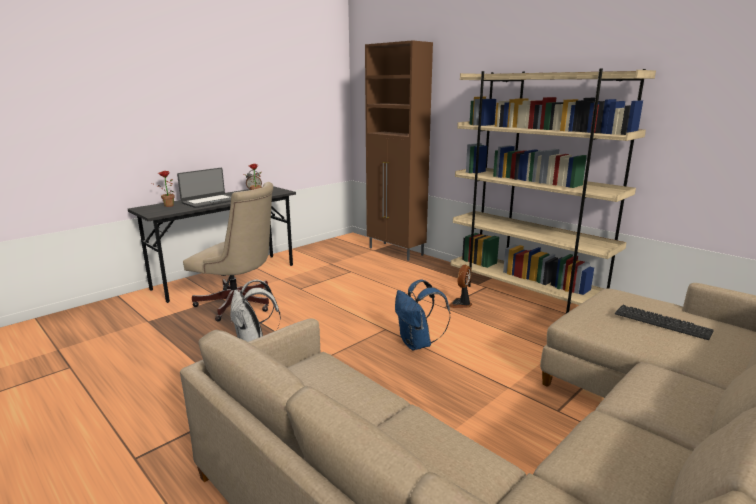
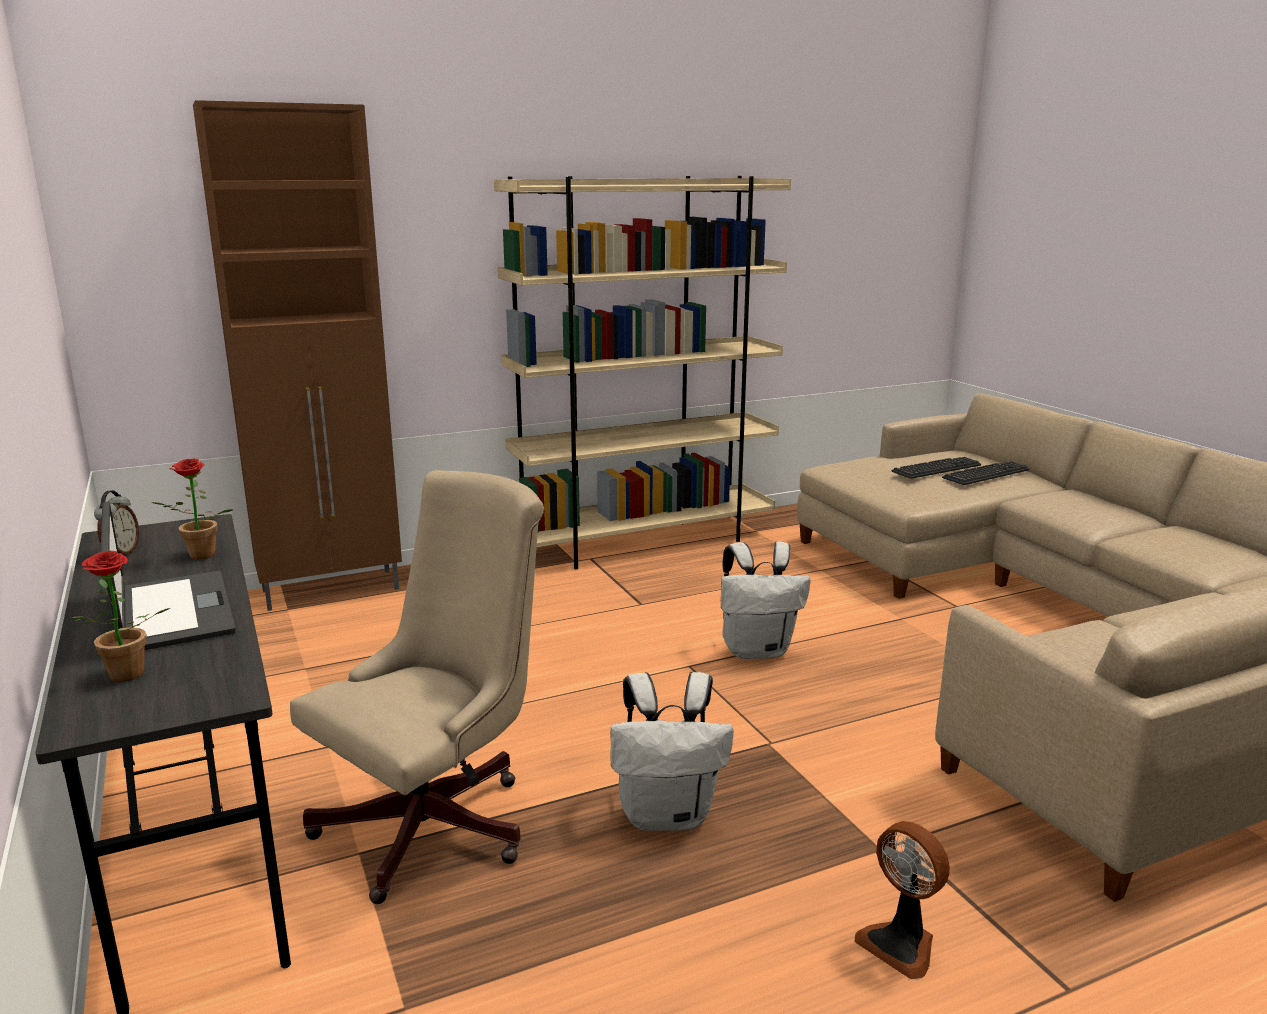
camera: 70 degrees left, 0 degrees up
blue backpack [395,280,451,350] -> white backpack [721,541,810,659]
fan [449,265,472,308] -> fan moved to [854,821,950,979]
none -> keyboard [942,461,1030,485]

